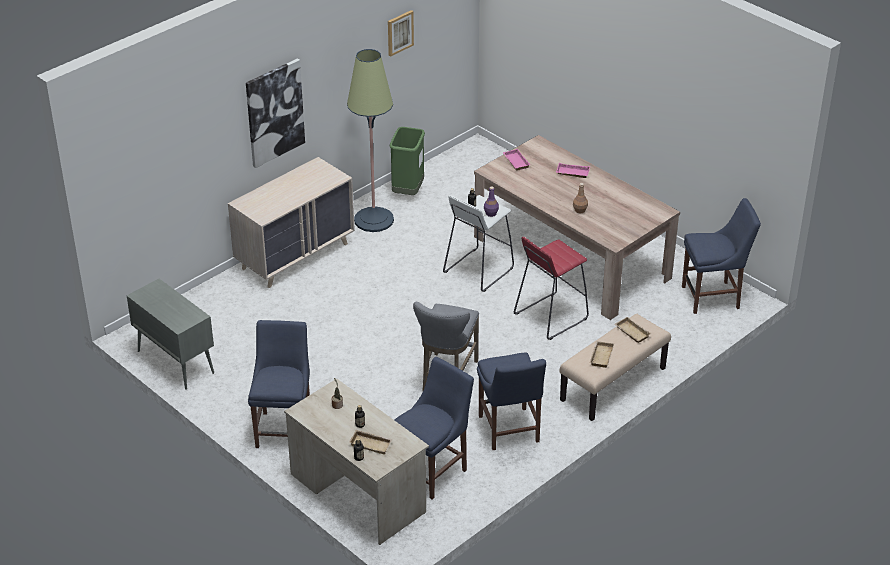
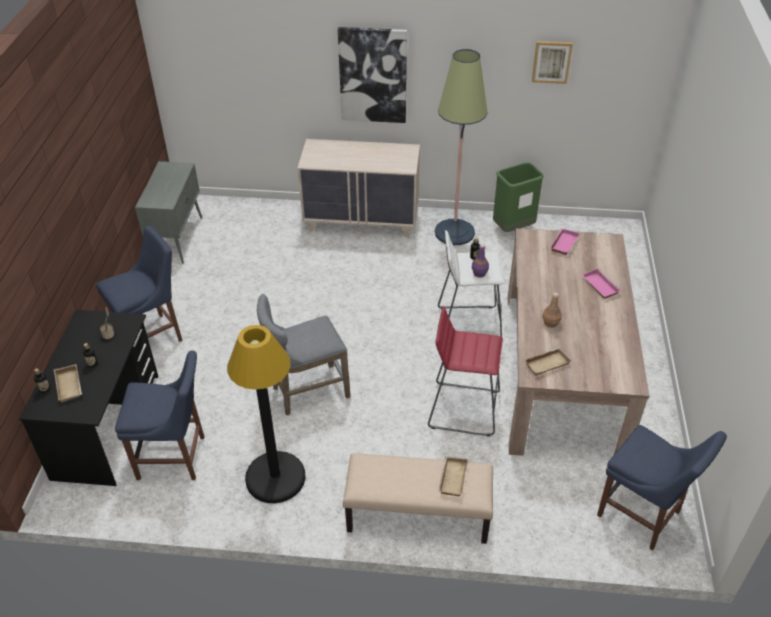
camera: 50 degrees right, 5 degrees up
beige desk [284,379,429,545] -> black desk [19,310,158,486]
blue chair [477,353,546,450] -> black floor lamp [227,325,306,503]
beige tray [590,341,614,368] -> beige tray moved to [524,347,571,376]

